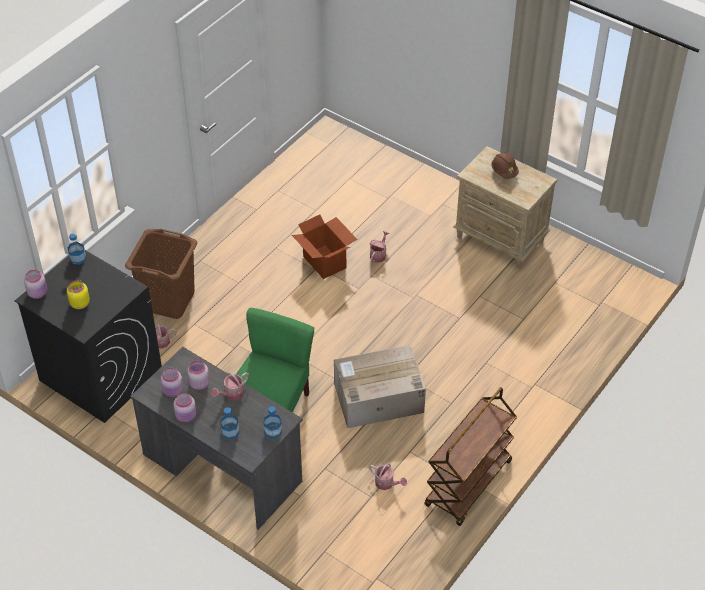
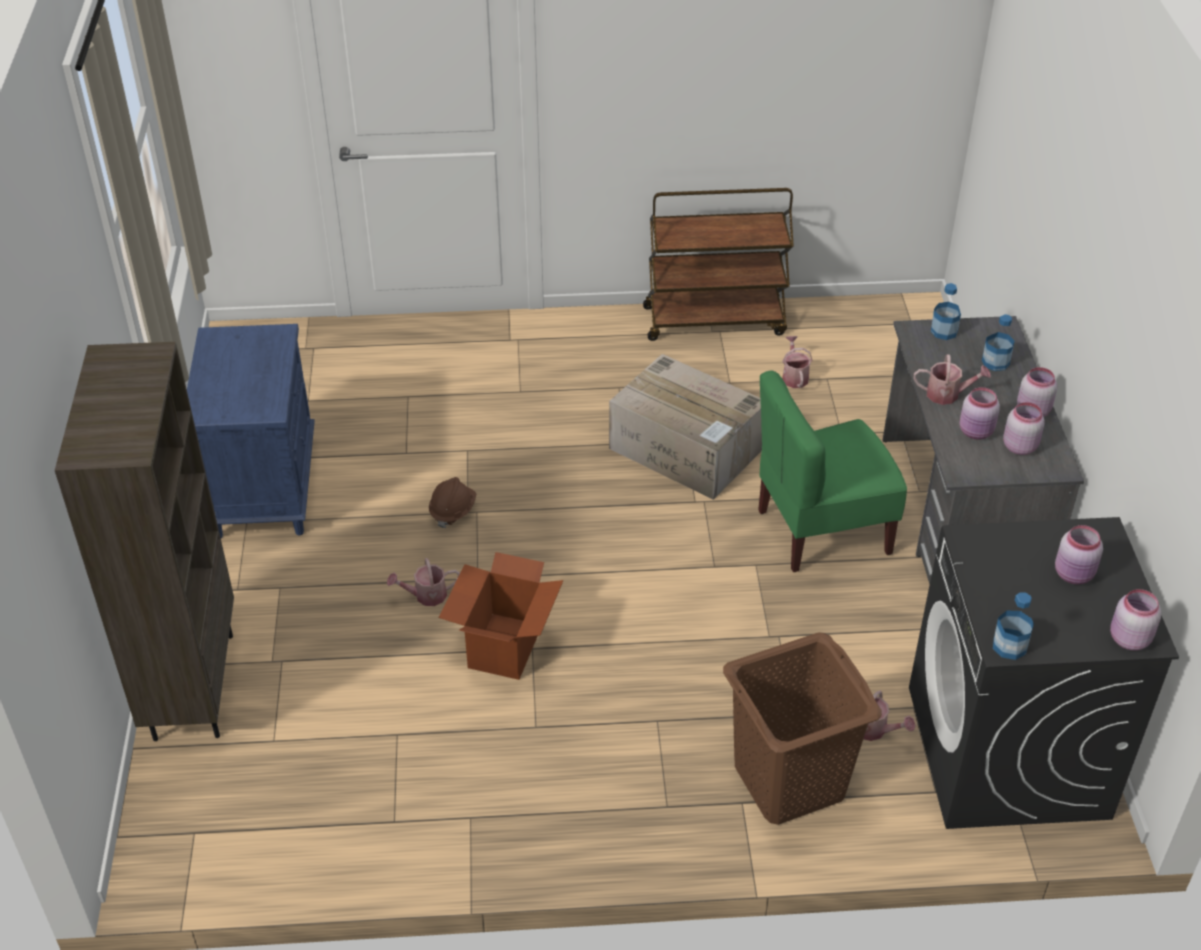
camera: 130 degrees left, 5 degrees down
yellow jar [67,280,90,309] -> pink jar [1055,525,1103,584]
beige nightstand [453,146,557,268] -> blue nightstand [187,324,315,538]
brown hard hat [491,152,519,179] -> brown hard hat moved to [429,477,476,528]
none -> brown bookcase [55,342,234,741]

